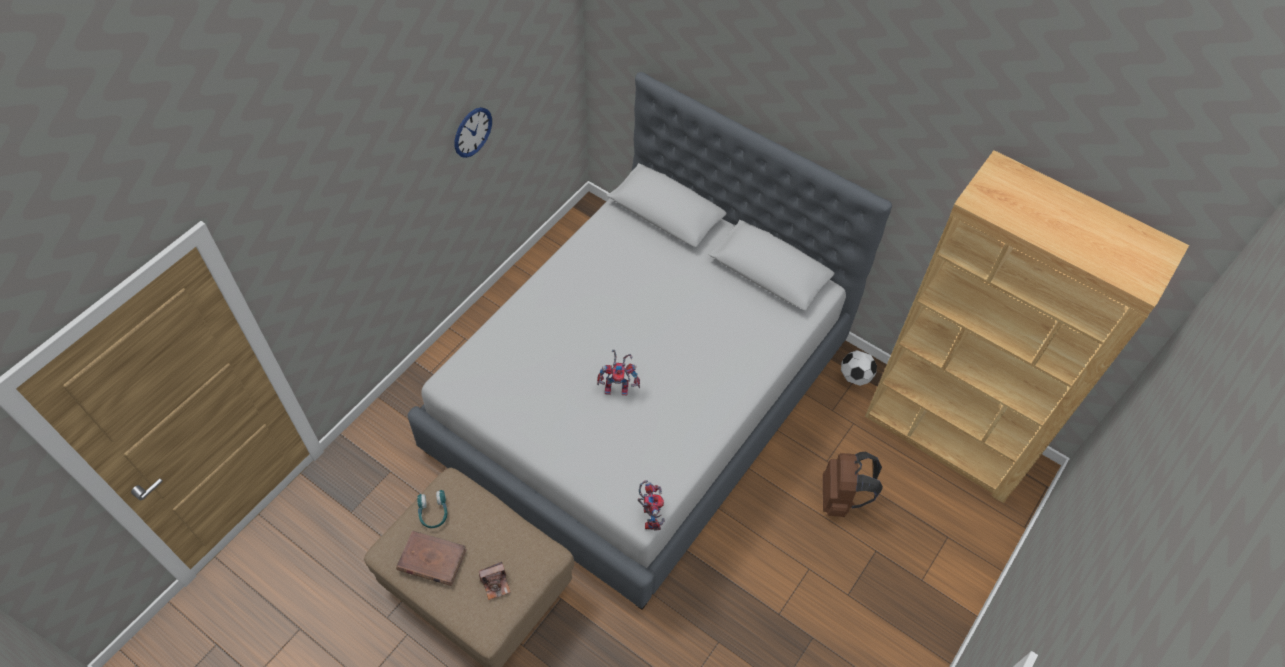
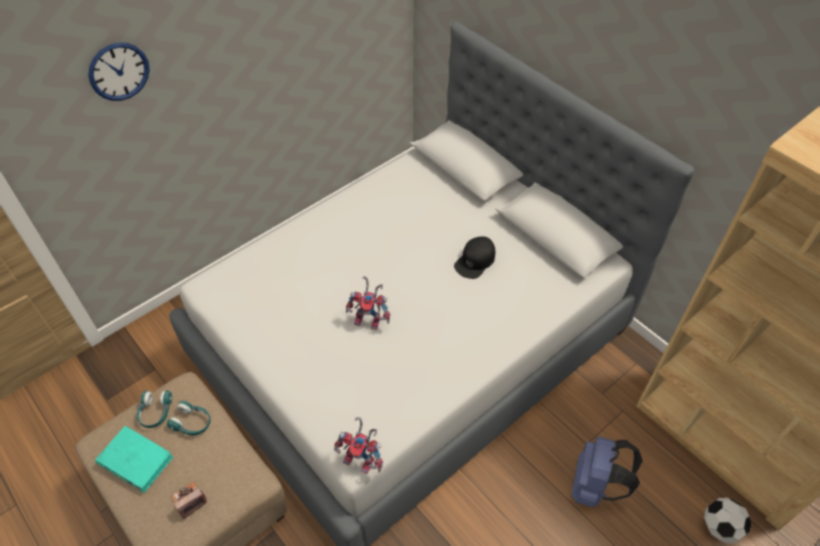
camera: 15 degrees right, 5 degrees down
brown book [396,530,467,586] -> turquoise book [95,426,173,492]
wall clock [454,107,492,158] -> wall clock moved to [88,42,150,101]
camera [479,562,511,600] -> camera turned 150 degrees clockwise [171,482,207,519]
toy robot [638,480,665,530] -> toy robot turned 105 degrees clockwise [334,417,383,474]
brown backpack [823,451,883,517] -> blue backpack [571,437,643,508]
football [841,350,877,386] -> football moved to [704,498,751,543]
none -> turquoise headphones [167,400,210,436]
none -> black cap [454,236,495,279]

